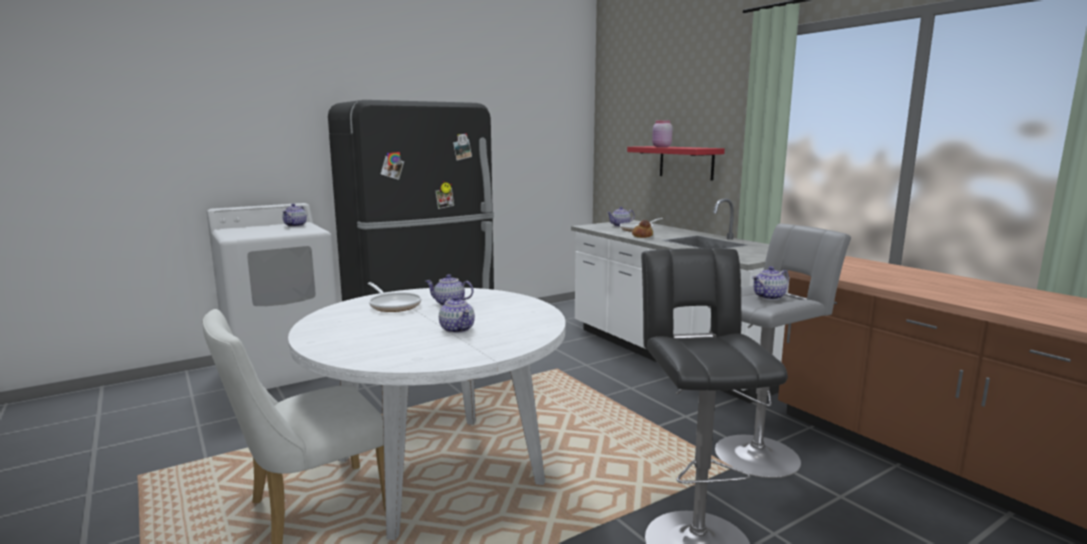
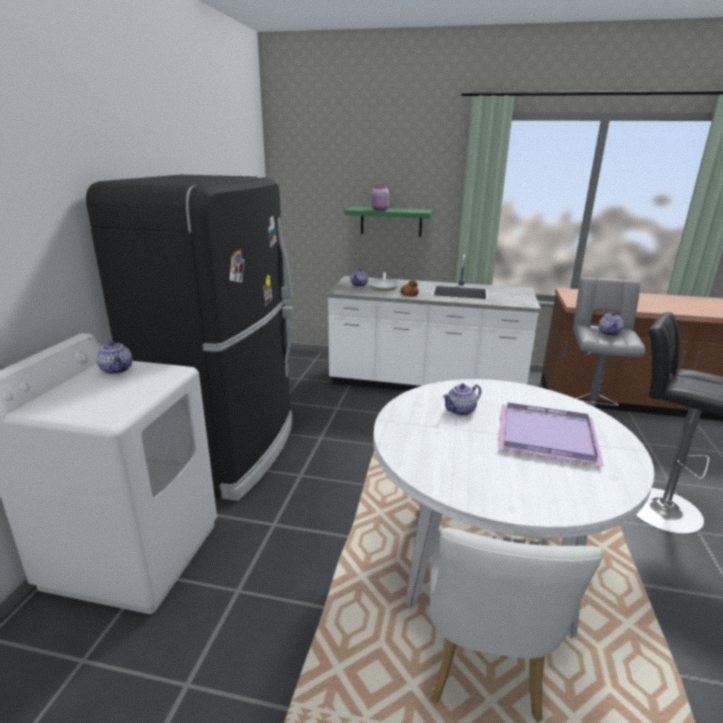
camera: 45 degrees left, 10 degrees up
frying pan [368,282,422,312] -> none
teapot [439,296,475,333] -> purple tray [498,403,604,466]
red shelf [627,146,725,181] -> green shelf [344,207,433,237]

